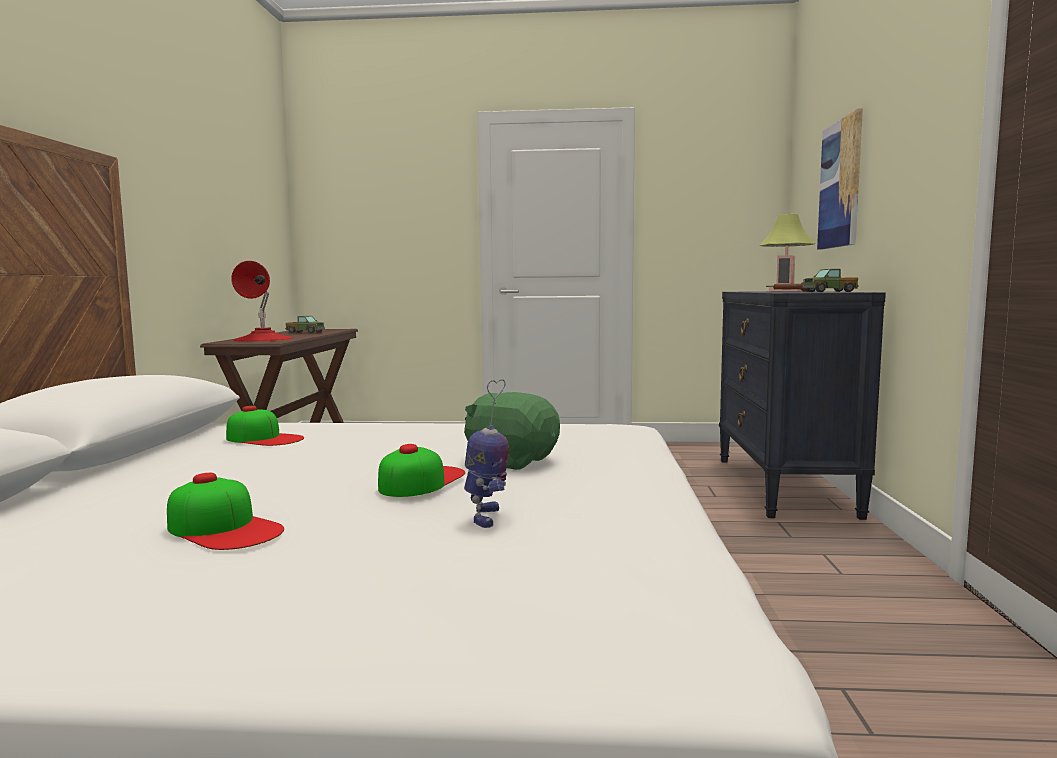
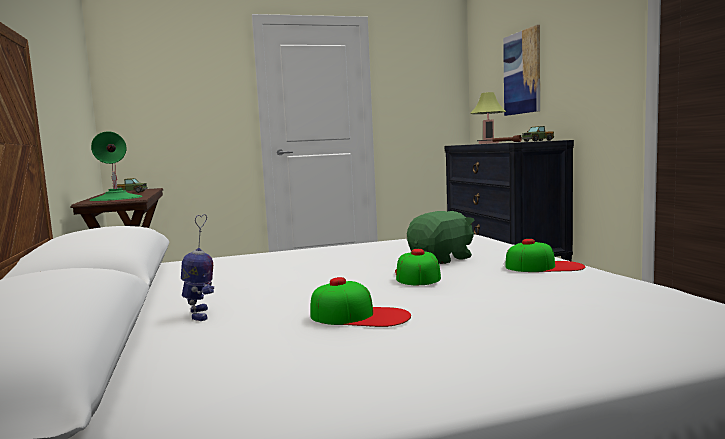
camera: 20 degrees left, 0 degrees up
cap [226,406,304,446] -> cap moved to [505,239,585,272]
red table lamp [231,261,293,341] -> green table lamp [90,131,142,201]
toy robot [464,379,509,528] -> toy robot moved to [181,214,214,321]
green plush toy [464,392,560,470] -> green plush toy turned 135 degrees clockwise [407,211,475,264]

